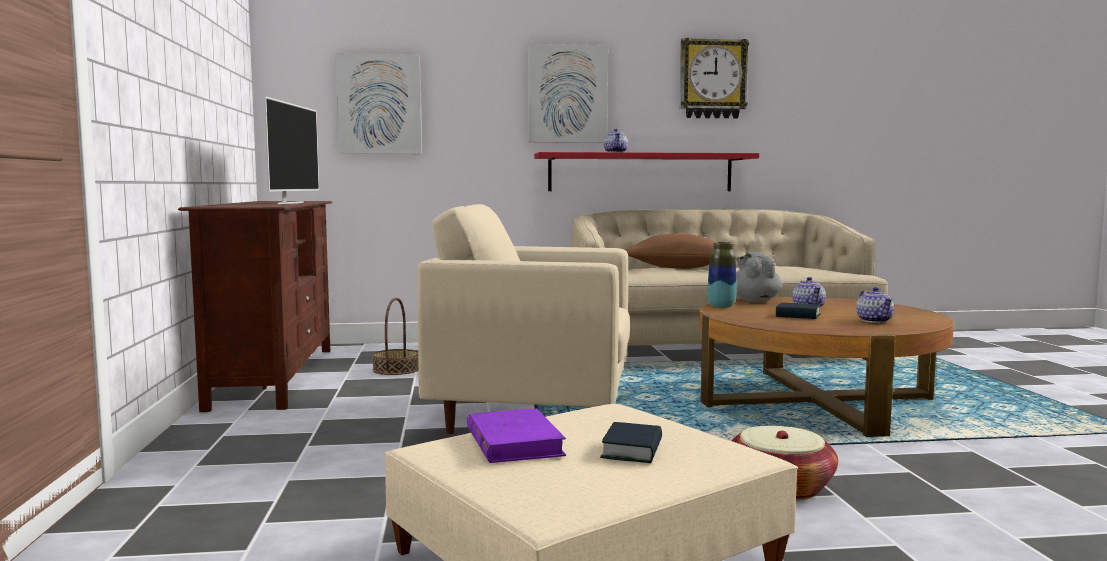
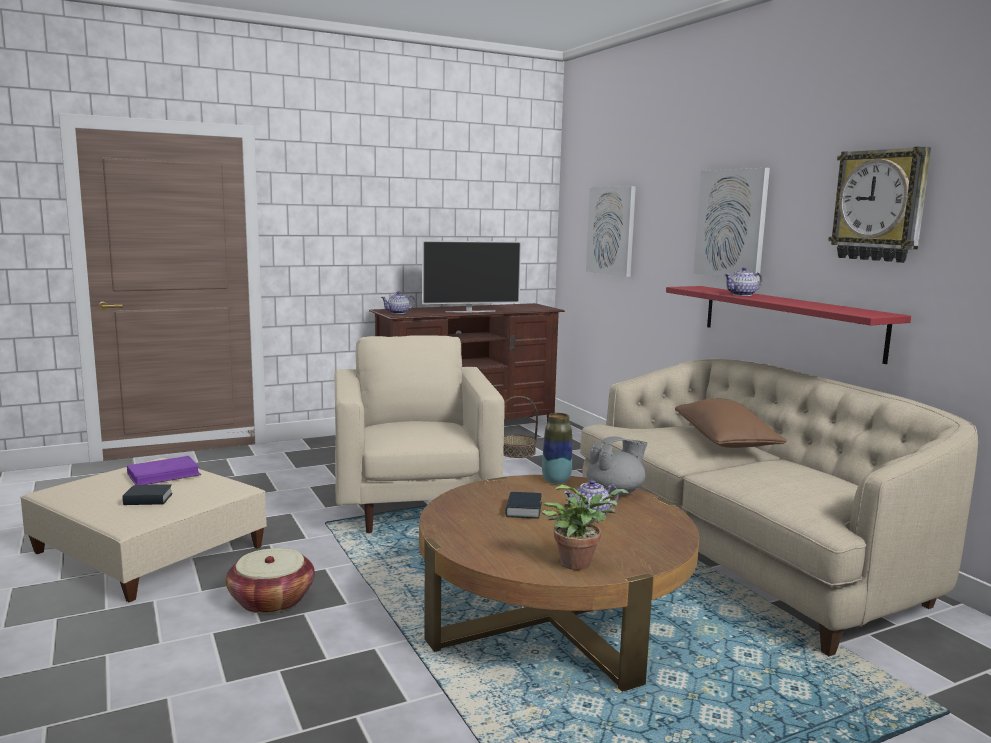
camera: 70 degrees right, 5 degrees up
teapot [856,287,894,323] -> teapot moved to [381,291,416,314]
none -> potted plant [542,485,628,570]

